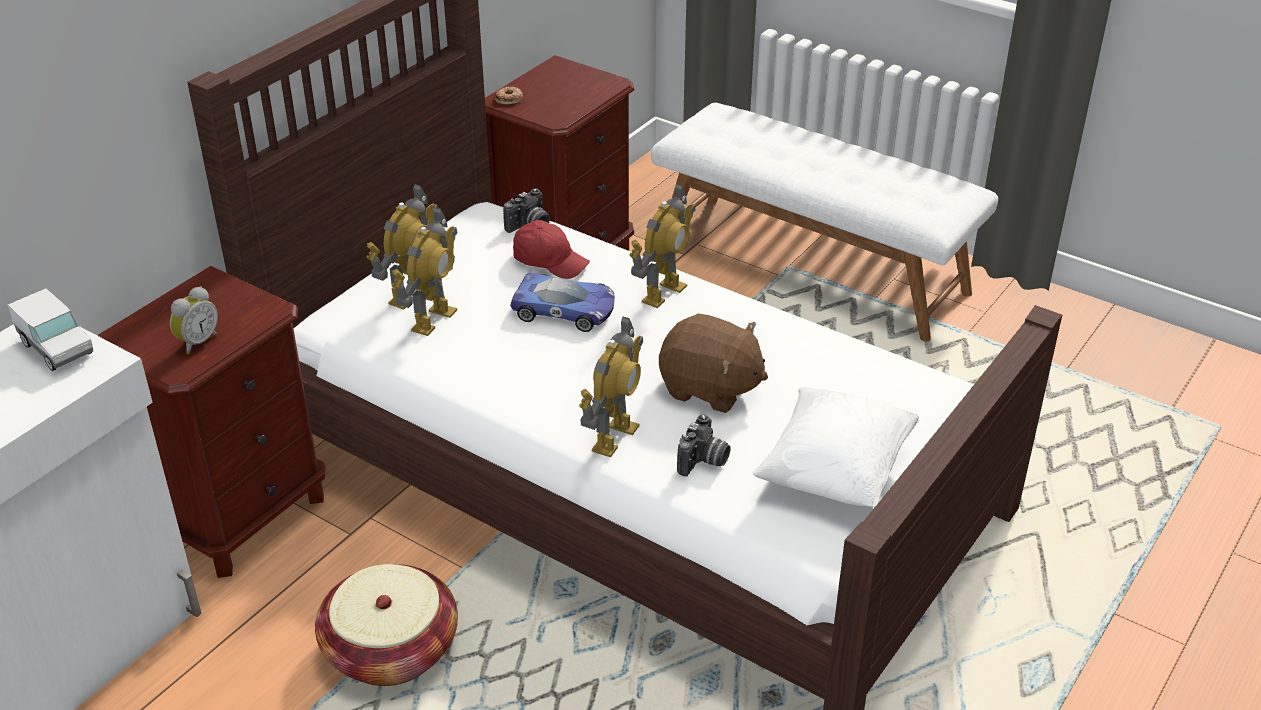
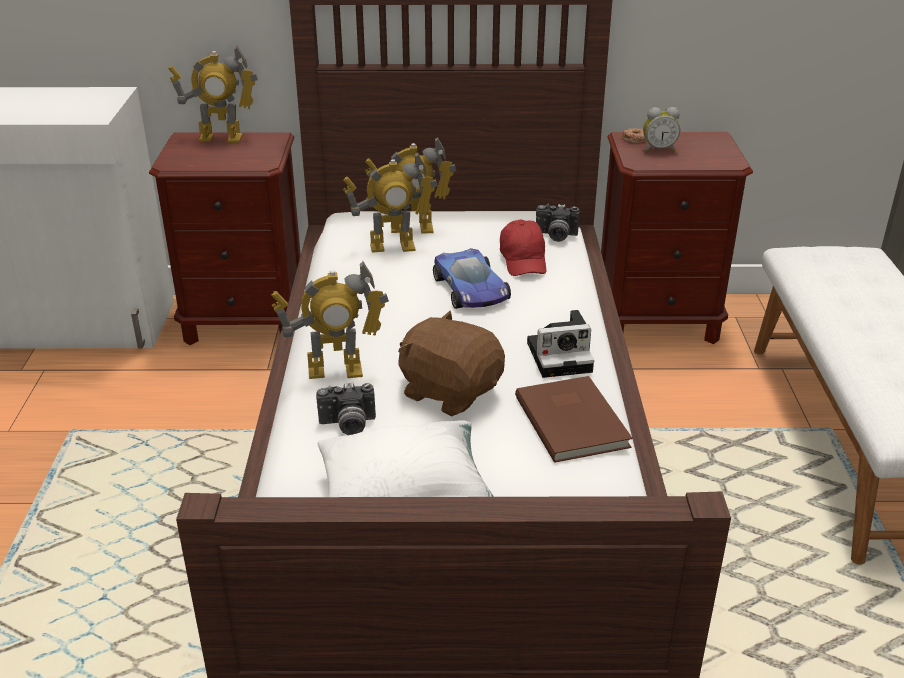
camera: 55 degrees right, 5 degrees down
toy truck [8,288,93,371] -> none
alarm clock [170,286,218,354] -> alarm clock moved to [643,107,680,152]
basket [315,564,458,686] -> none
toy robot [630,183,695,308] -> toy robot moved to [168,45,258,143]
brown plush toy [659,313,768,413] -> brown plush toy turned 135 degrees clockwise [398,311,505,416]
none -> brown book [515,376,633,463]
none -> camera [527,310,594,378]

